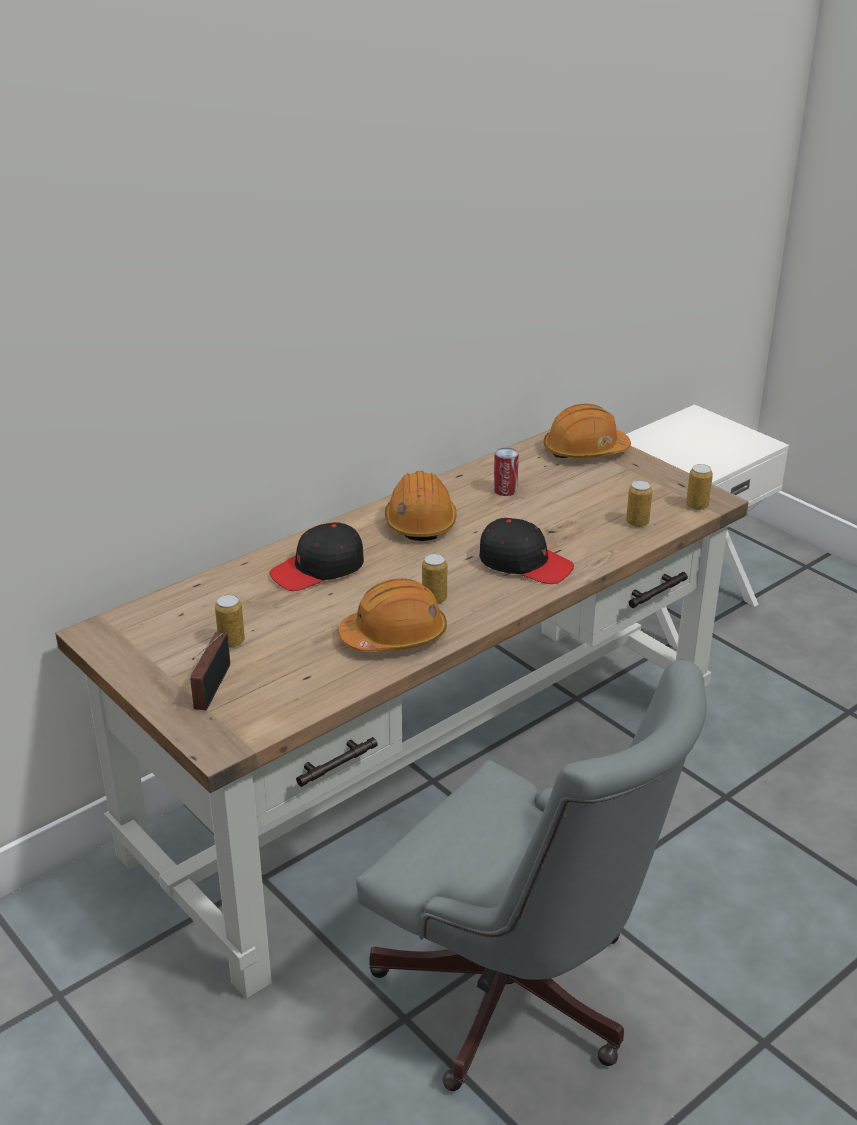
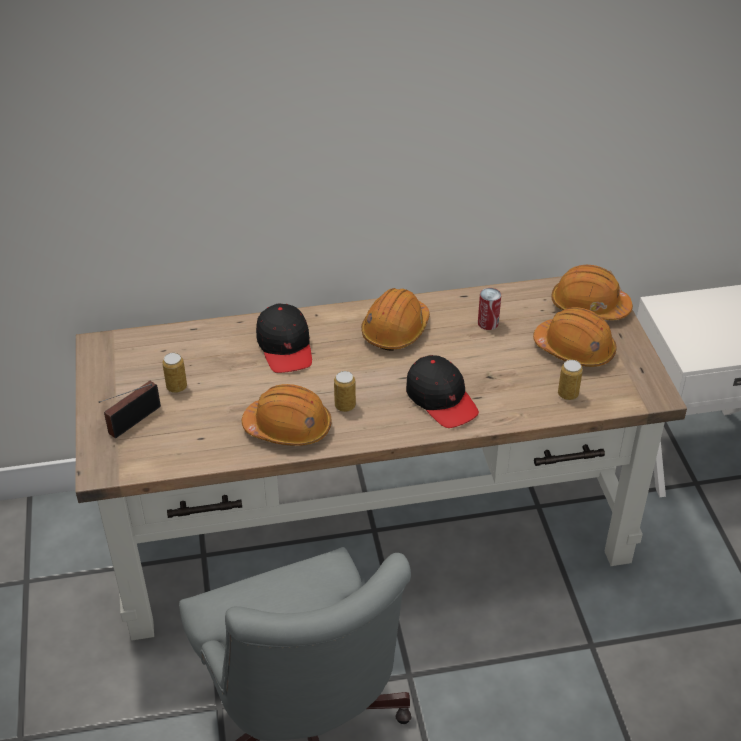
camera: 30 degrees right, 10 degrees up
black cap [269,522,364,591] -> black cap turned 105 degrees counterclockwise [256,304,312,373]
can [686,464,713,510] -> none
none -> orange hard hat [533,307,617,367]

